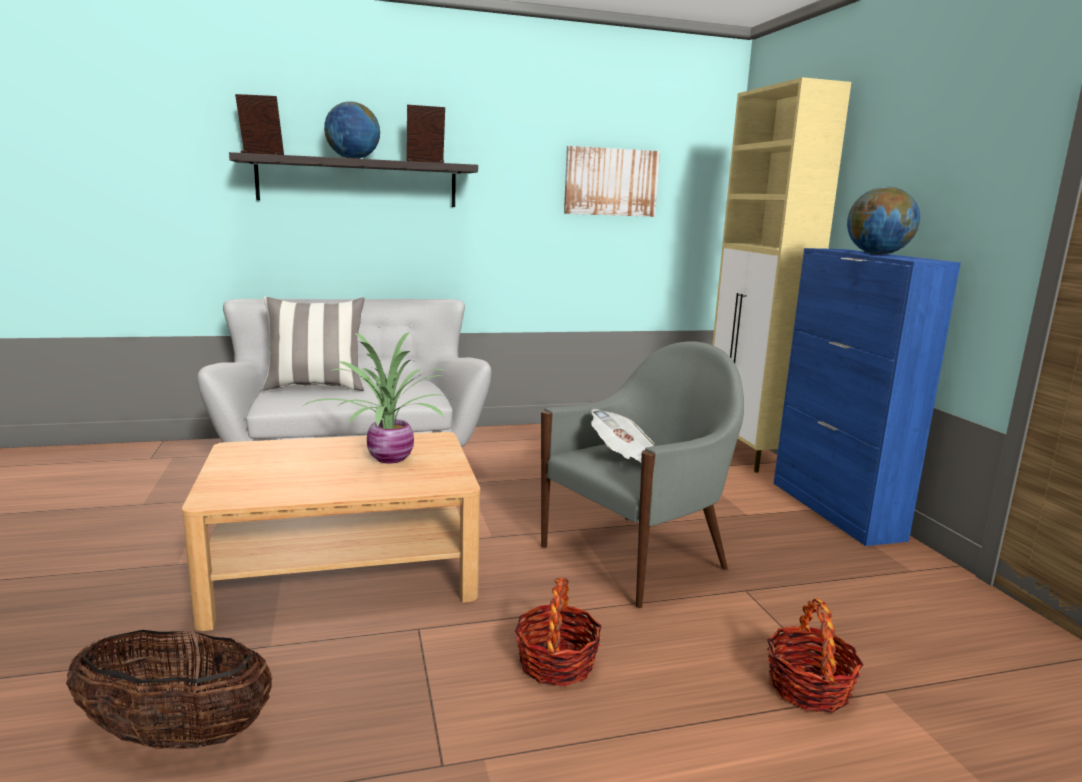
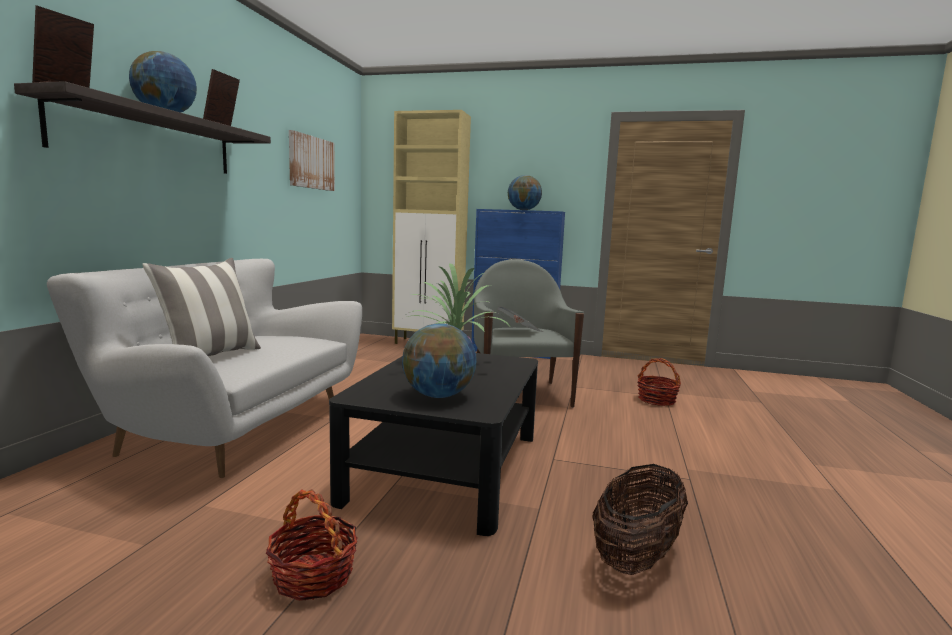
camera: 60 degrees left, 5 degrees down
beige coffee table [182,432,480,631] -> black coffee table [329,353,538,536]
basket [515,578,602,686] -> basket moved to [266,489,357,601]
none -> globe [402,323,477,398]

